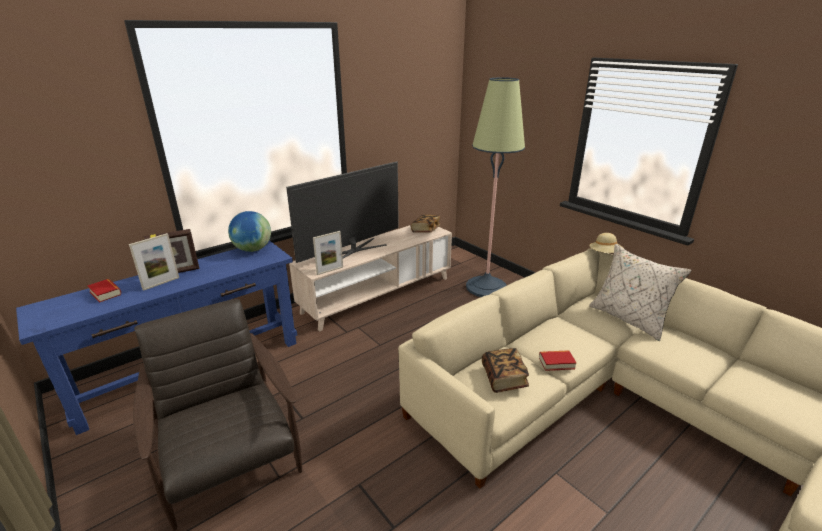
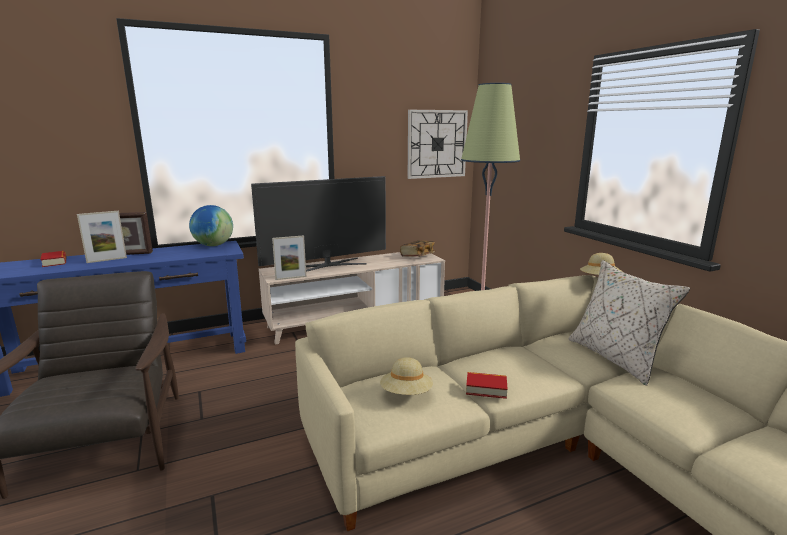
camera: 15 degrees right, 10 degrees down
book [482,348,529,393] -> beige hat [380,357,433,395]
none -> wall clock [408,110,468,179]

